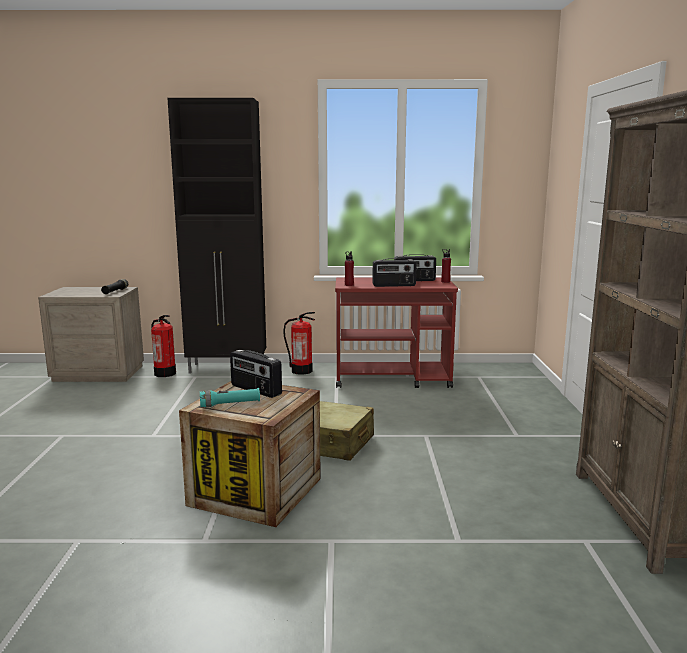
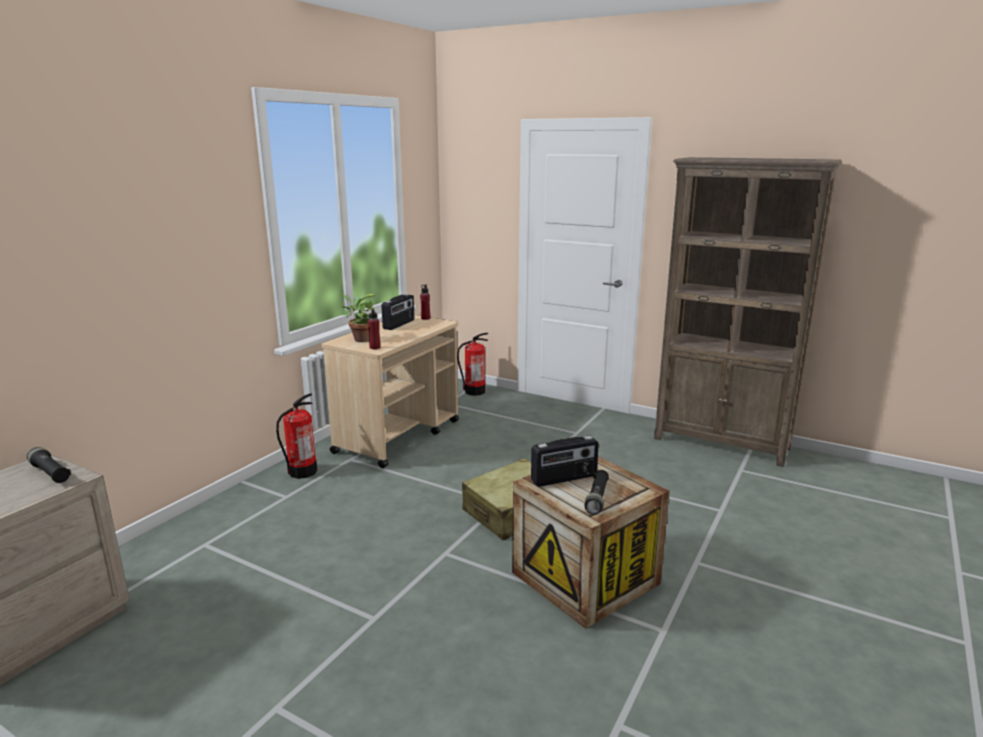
camera: 60 degrees left, 5 degrees up
fire extinguisher [151,315,176,377] -> fire extinguisher moved to [457,333,488,396]
black cabinet [167,98,266,374] -> none
turquoise flashlight [200,388,260,407] -> black flashlight [585,470,609,515]
red cart [335,277,458,388] -> beige cart [322,315,459,468]
radio [372,258,417,287] -> none
none -> potted plant [341,294,376,342]

